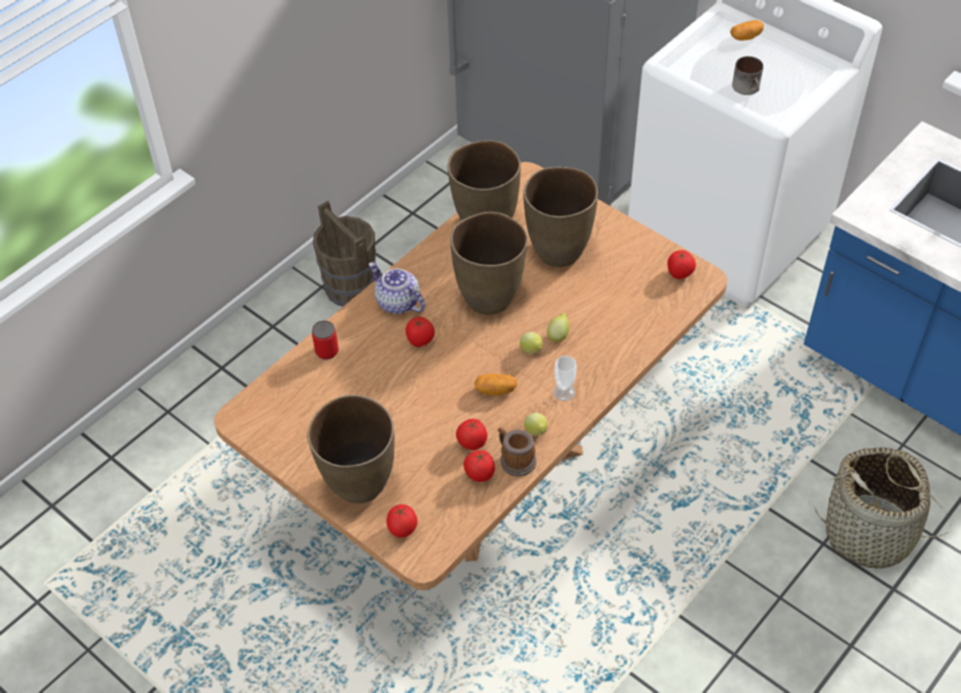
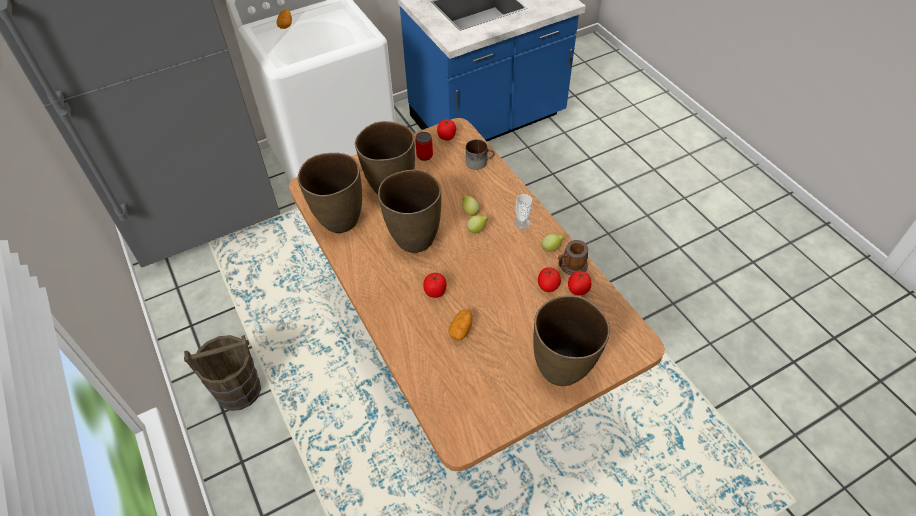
camera: 70 degrees left, 0 degrees up
can [312,321,338,360] -> can moved to [415,132,433,161]
teapot [369,262,425,314] -> none
tomato [386,504,418,538] -> none
potato [474,374,517,396] -> potato moved to [449,309,472,340]
mug [732,56,763,95] -> mug moved to [466,139,495,170]
basket [815,447,951,568] -> none

